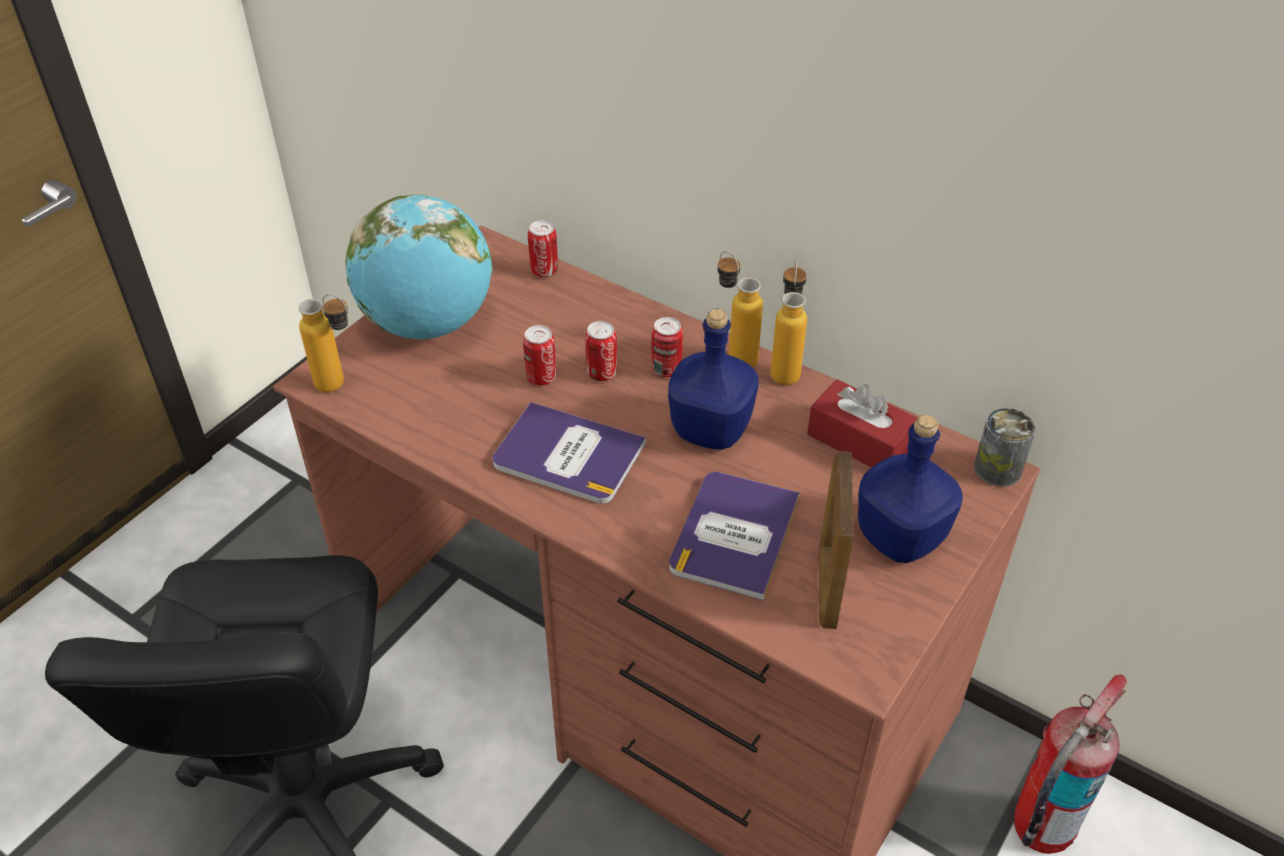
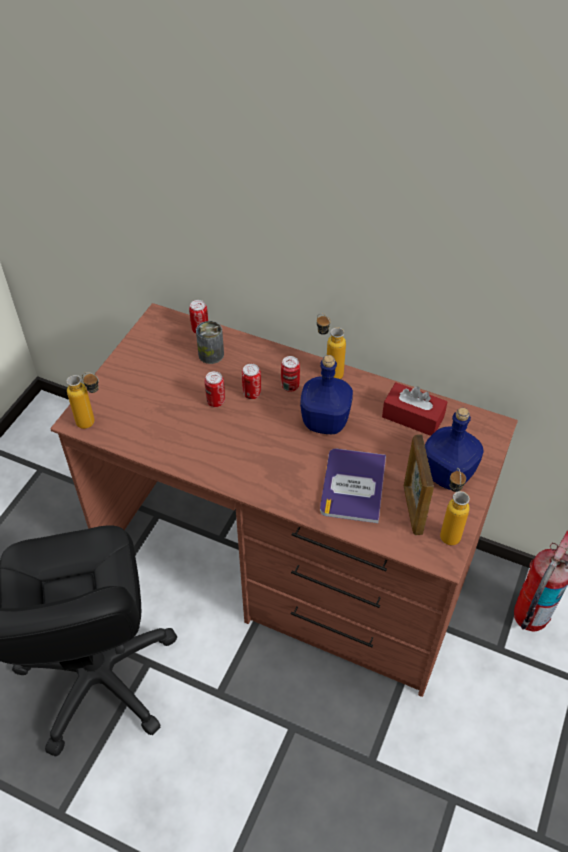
camera: 10 degrees left, 5 degrees up
globe [346,194,493,339] -> none
book [493,402,646,504] -> none
bottle [771,260,807,385] -> bottle moved to [440,468,470,545]
can [974,408,1036,487] -> can moved to [196,321,224,364]

